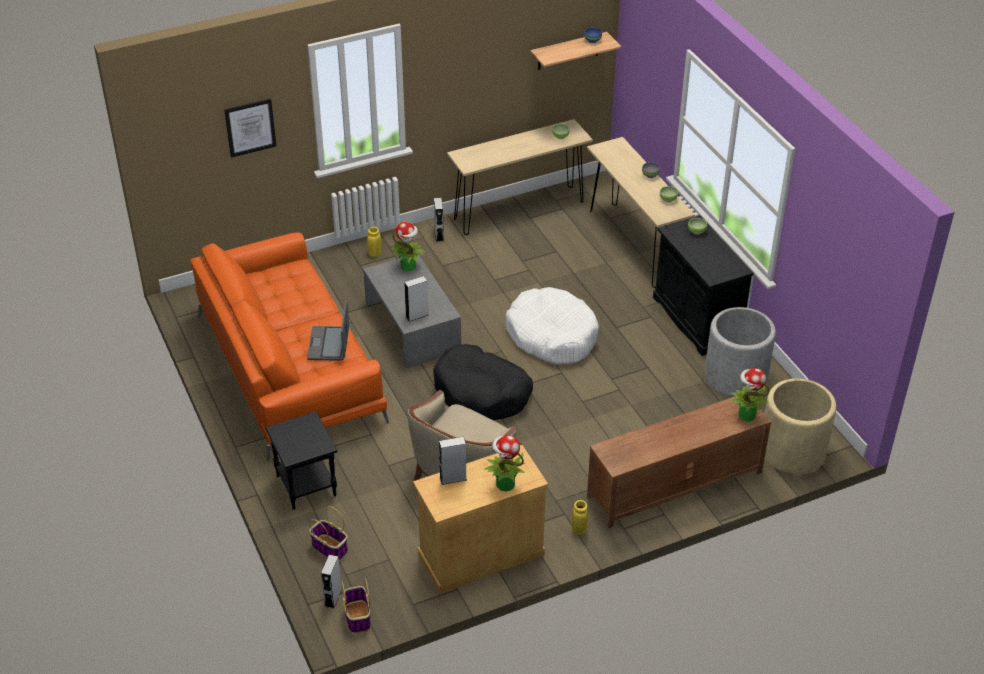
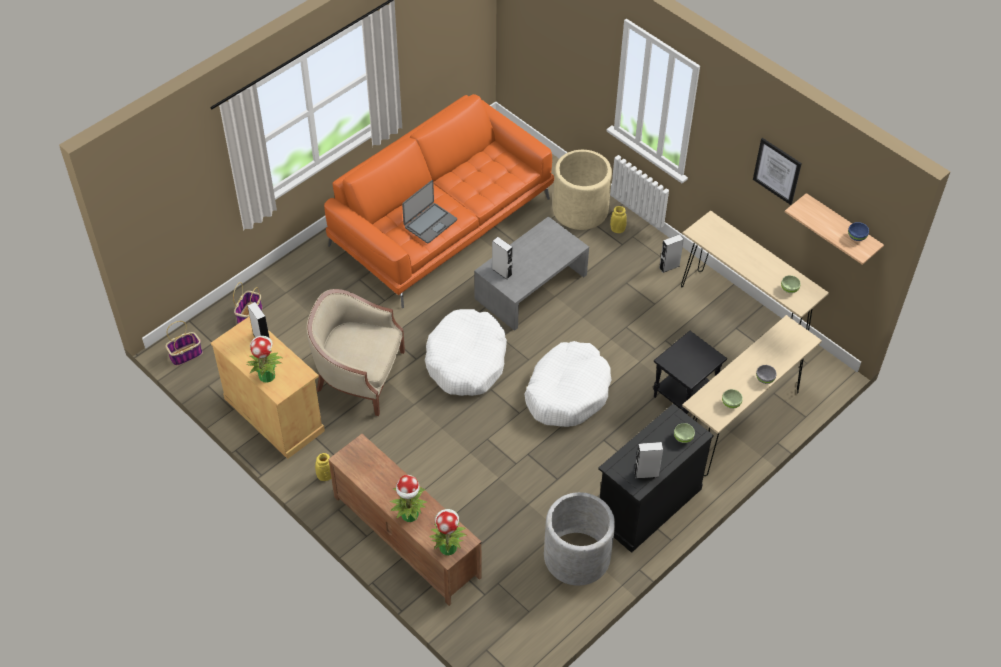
camera: 70 degrees right, 10 degrees up
picture [224,98,276,158] -> picture moved to [753,138,802,205]
black side table [265,411,337,510] -> black side table moved to [653,331,727,414]
laptop [307,300,349,361] -> laptop turned 150 degrees clockwise [402,180,457,244]
grey speaker [321,555,342,609] -> grey speaker moved to [634,442,663,479]
potted plant [392,222,425,271] -> potted plant moved to [390,475,427,522]
black dog bed [433,344,533,420] -> white dog bed [425,309,507,396]
beige planter [765,378,836,474] -> beige planter moved to [553,150,612,230]

